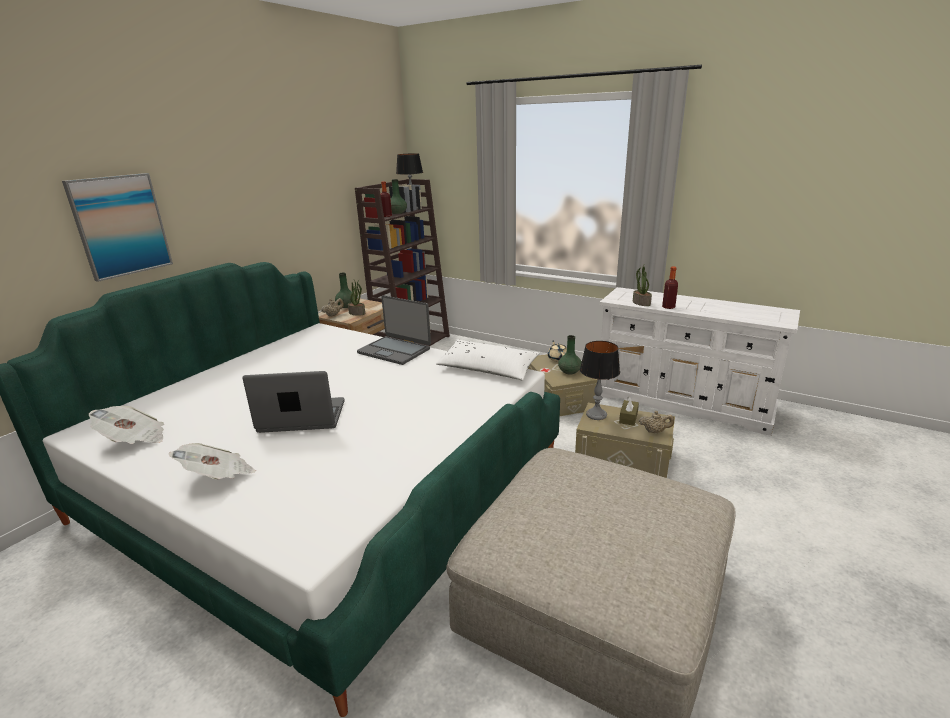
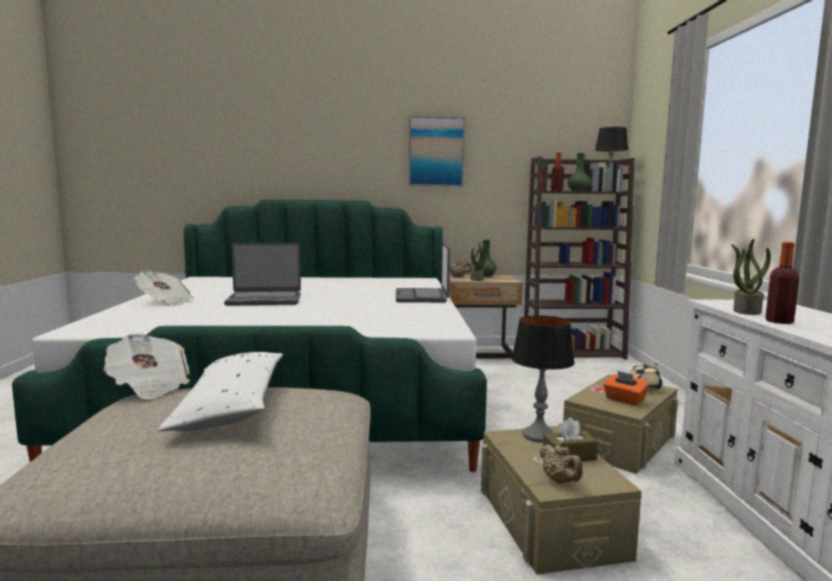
camera: 55 degrees right, 15 degrees down
picture [62,173,173,282] -> picture moved to [409,116,465,187]
newspaper [89,406,164,444] -> newspaper moved to [103,333,190,399]
laptop [242,371,345,433] -> laptop turned 120 degrees clockwise [224,243,301,306]
white pillow [436,339,540,380] -> white pillow moved to [158,352,283,431]
green vase [558,335,582,374] -> orange tissue box [603,371,649,406]

